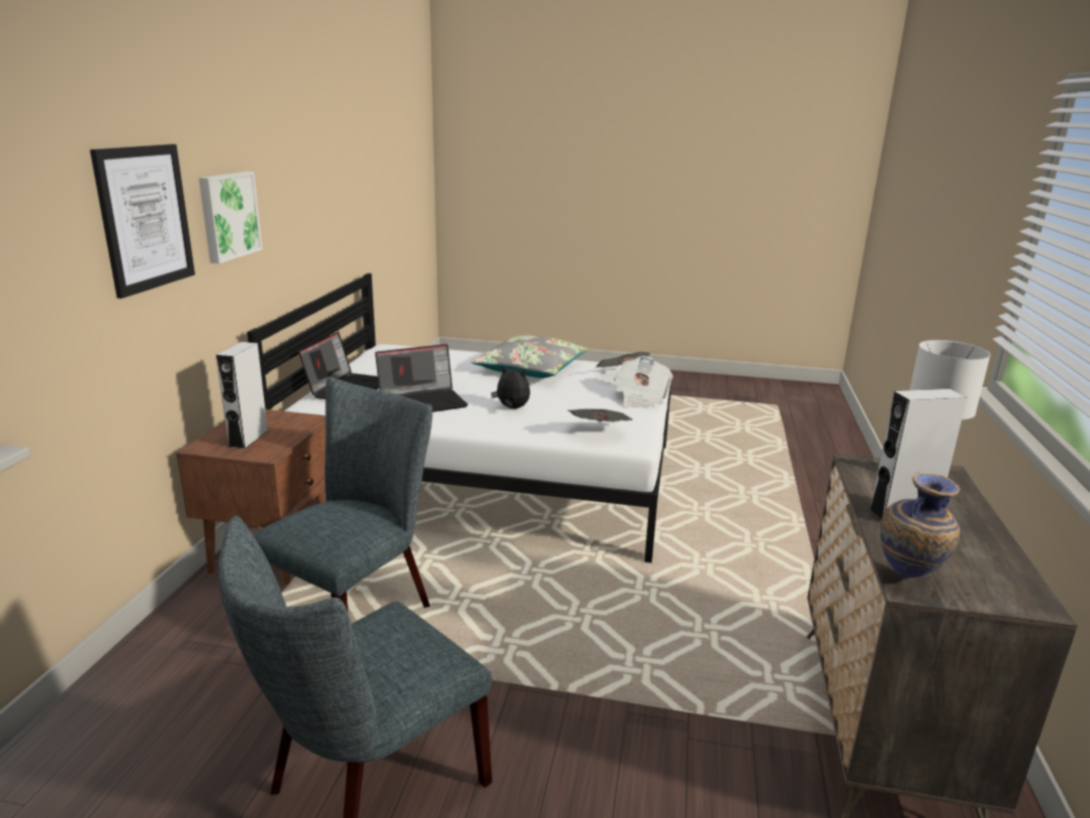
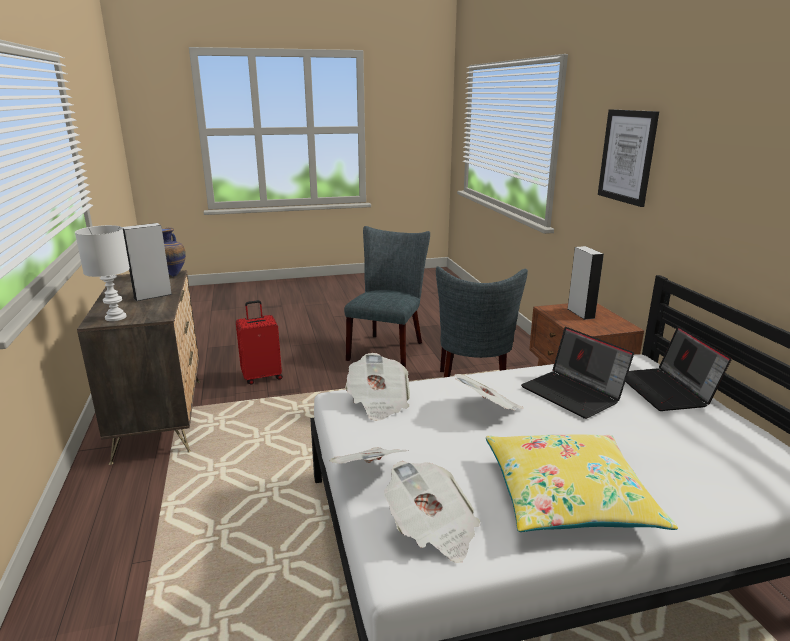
camera: 155 degrees right, 0 degrees up
picture [199,172,263,264] -> none
laptop [375,344,468,412] -> laptop turned 75 degrees counterclockwise [521,327,634,419]
grey pillow [471,335,588,378] -> yellow pillow [486,434,678,532]
plush toy [491,365,530,409] -> newspaper [454,374,524,410]
none -> red suitcase [236,300,283,384]

